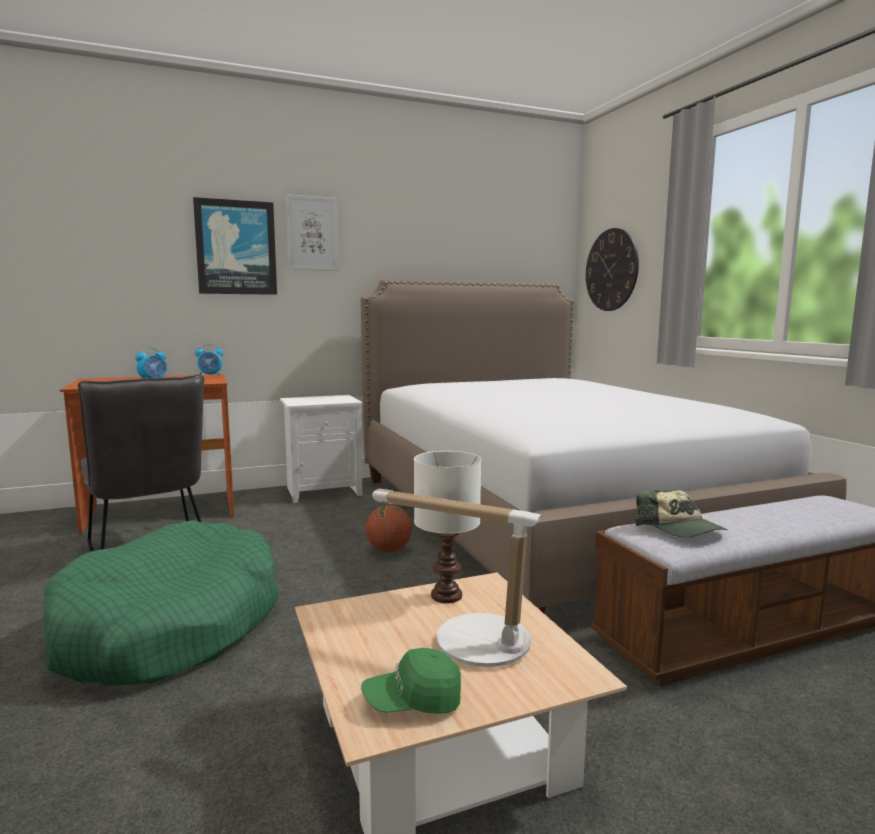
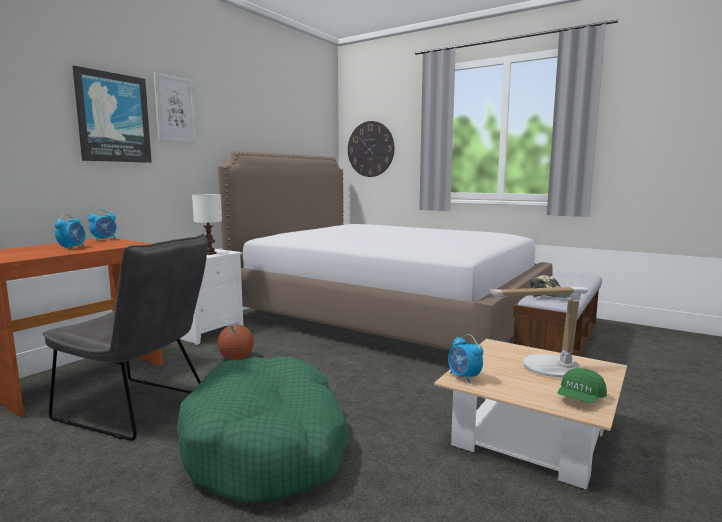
camera: 35 degrees left, 0 degrees up
basketball [366,505,412,552] -> basketball moved to [217,324,254,360]
white table lamp [414,451,481,603] -> white table lamp moved to [192,194,222,255]
none -> alarm clock [448,334,483,383]

